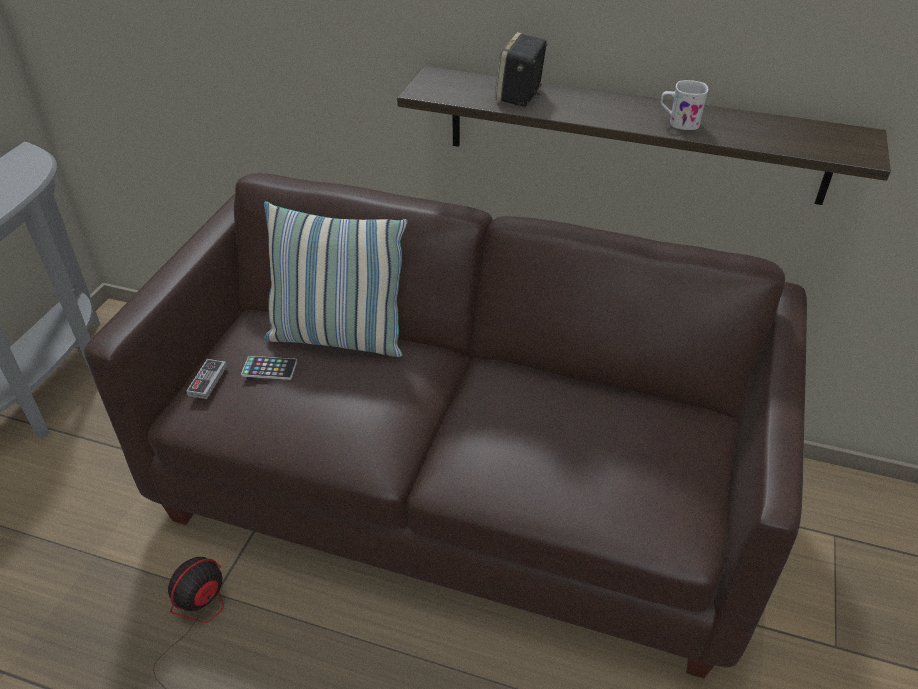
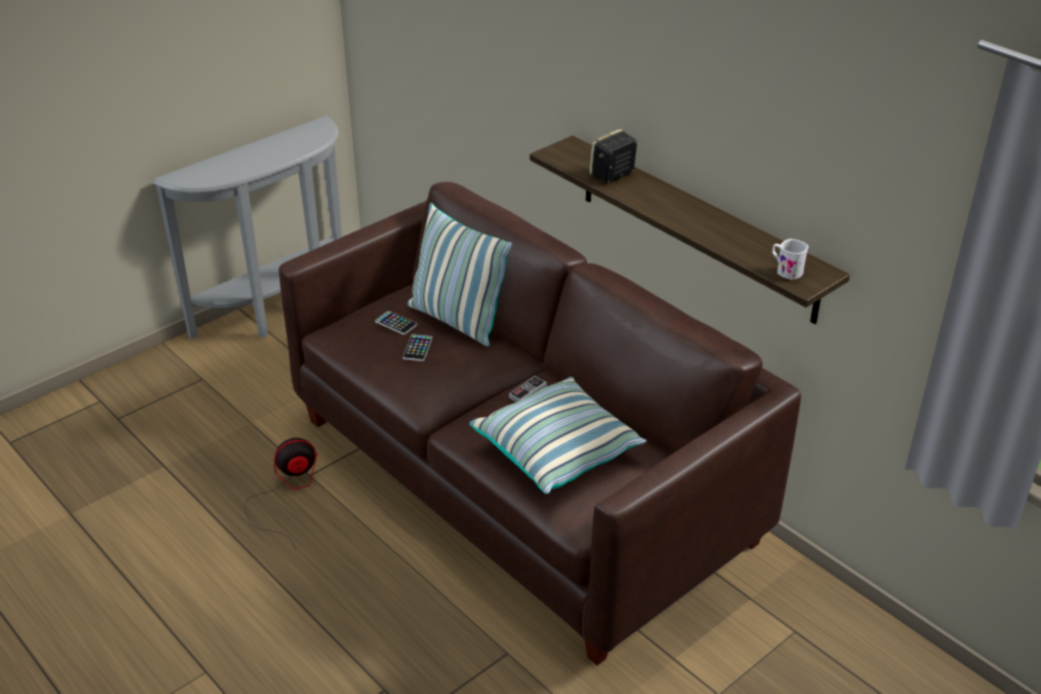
camera: 30 degrees right, 5 degrees down
game controller [186,359,227,399] -> game controller moved to [509,376,547,402]
white mug [660,80,708,130] -> white mug moved to [772,239,808,280]
none -> phone [403,334,432,361]
none -> pillow [469,377,647,494]

